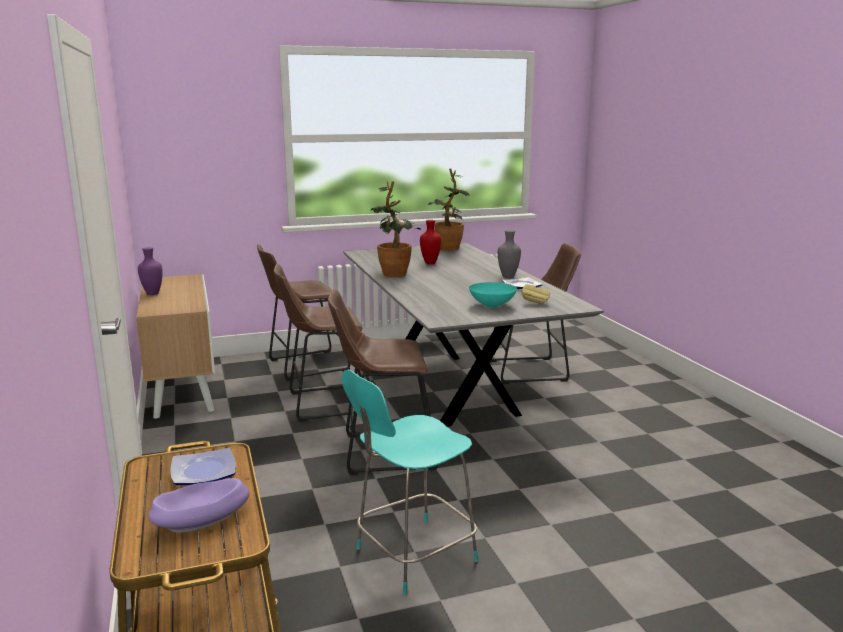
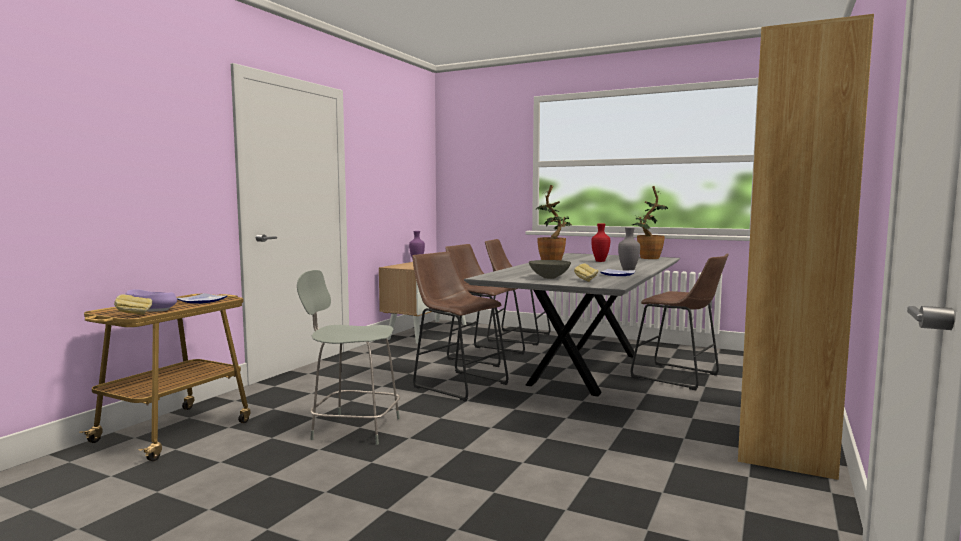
camera: 45 degrees right, 10 degrees down
turquoise chair [342,370,478,595] -> grey chair [297,270,400,445]
turquoise bowl [469,282,517,308] -> grey bowl [529,260,571,279]
none -> bread [114,294,152,315]
none -> brown bookcase [738,14,874,480]

